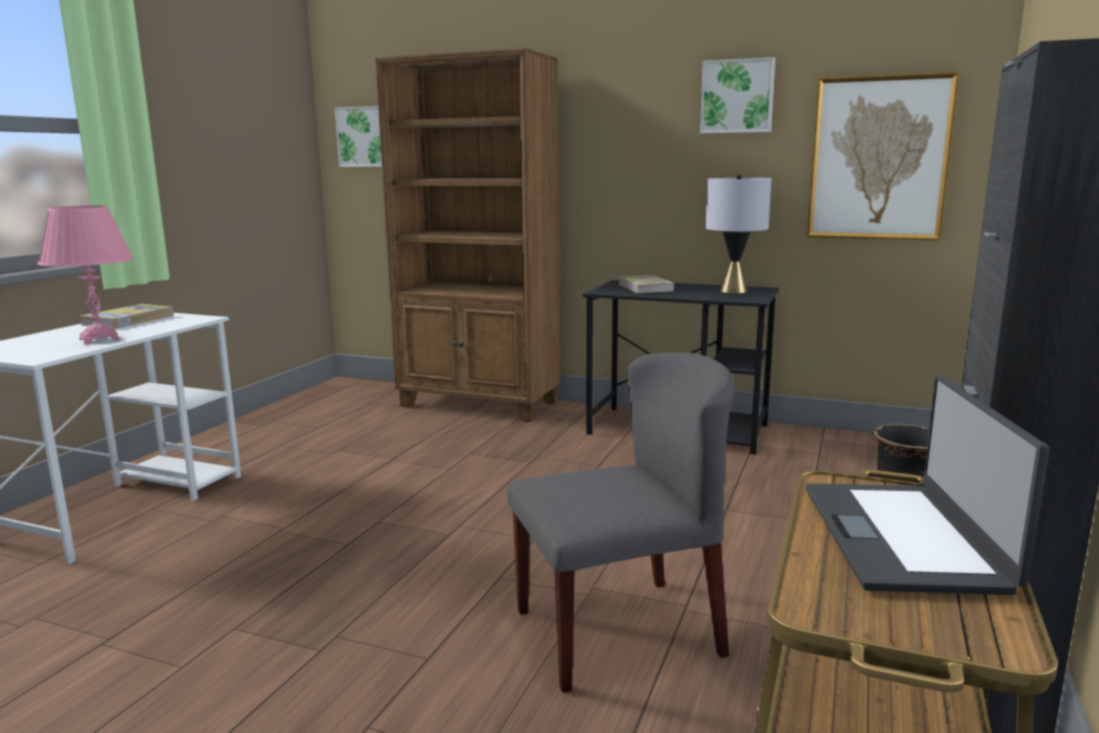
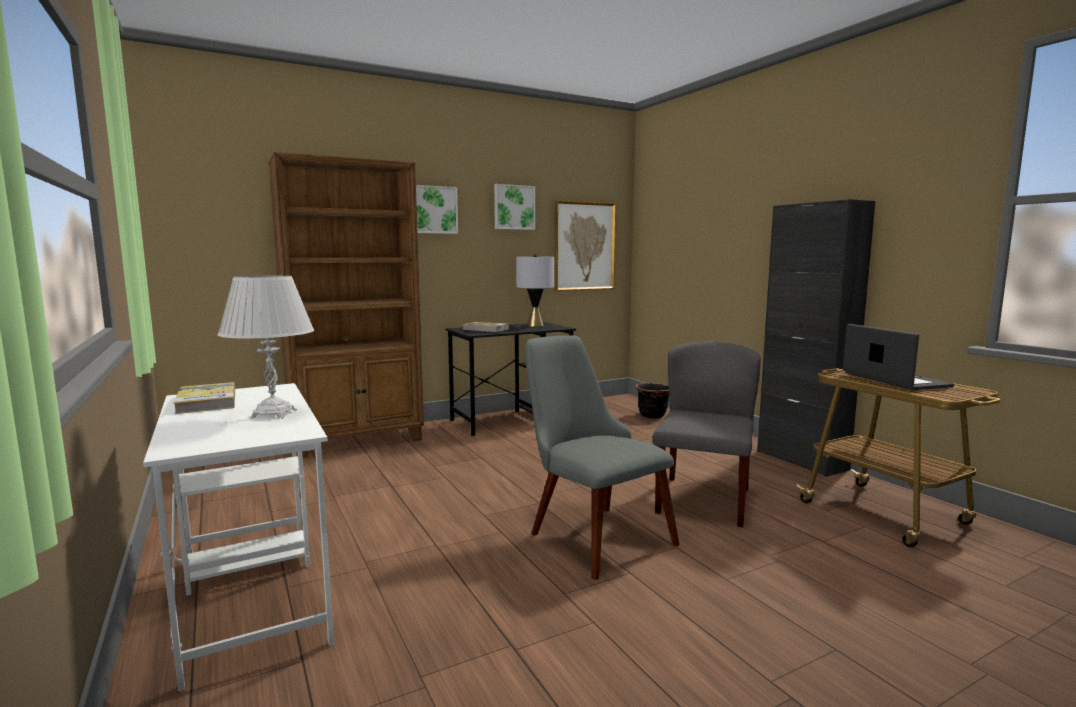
camera: 50 degrees left, 5 degrees down
pink table lamp [38,206,134,345] -> white table lamp [218,276,315,419]
picture [335,106,382,167] -> picture moved to [416,185,458,234]
laptop [805,375,1050,595] -> laptop turned 150 degrees counterclockwise [843,324,954,390]
none -> grey chair [525,335,680,580]

